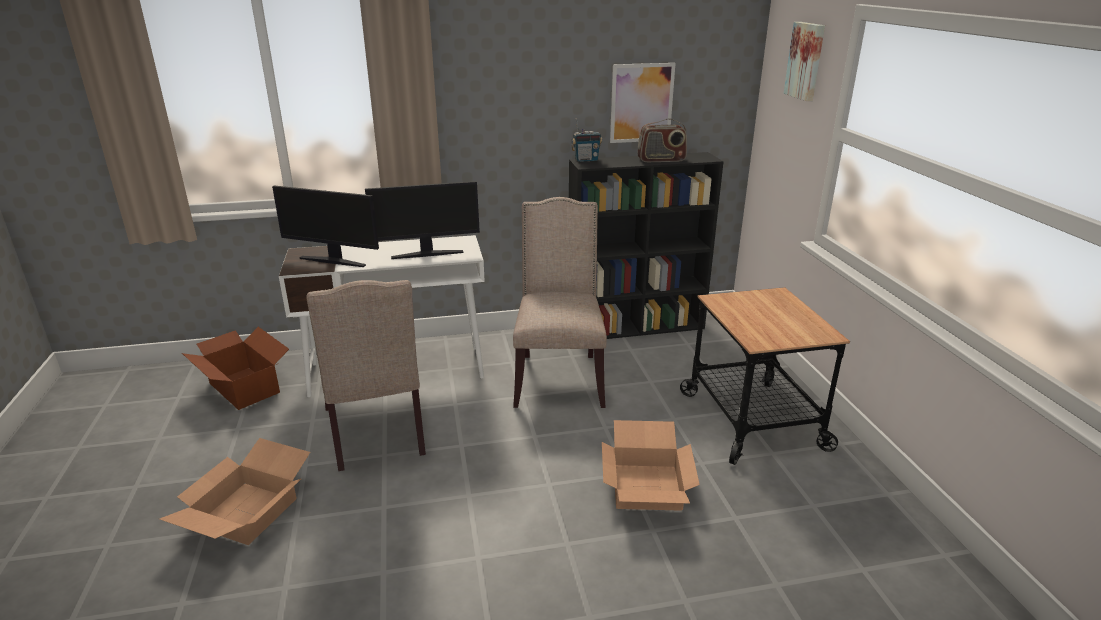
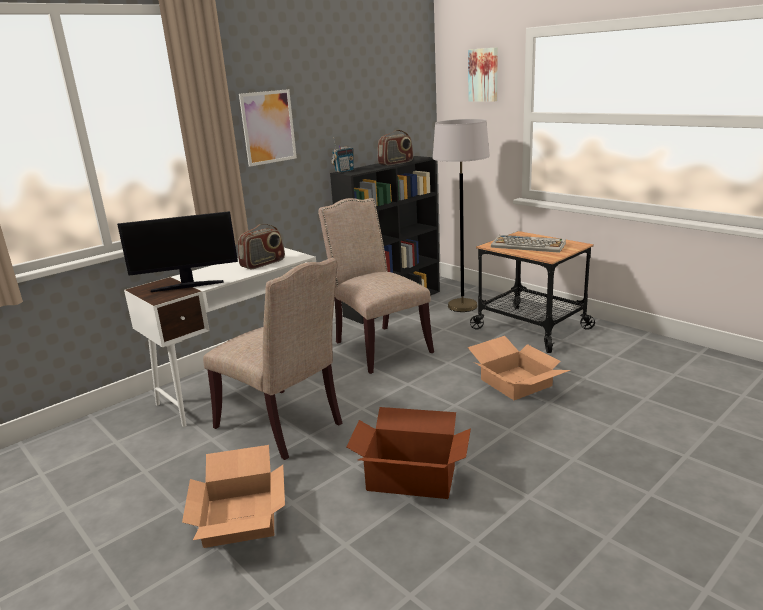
camera: 30 degrees left, 5 degrees down
cardboard box [182,327,289,410] -> cardboard box moved to [346,407,471,499]
monitor [365,181,480,259] -> radio [238,224,285,269]
picture [610,63,676,143] -> picture moved to [239,89,297,167]
none -> grey floor lamp [433,119,490,312]
none -> keyboard [491,235,566,253]

